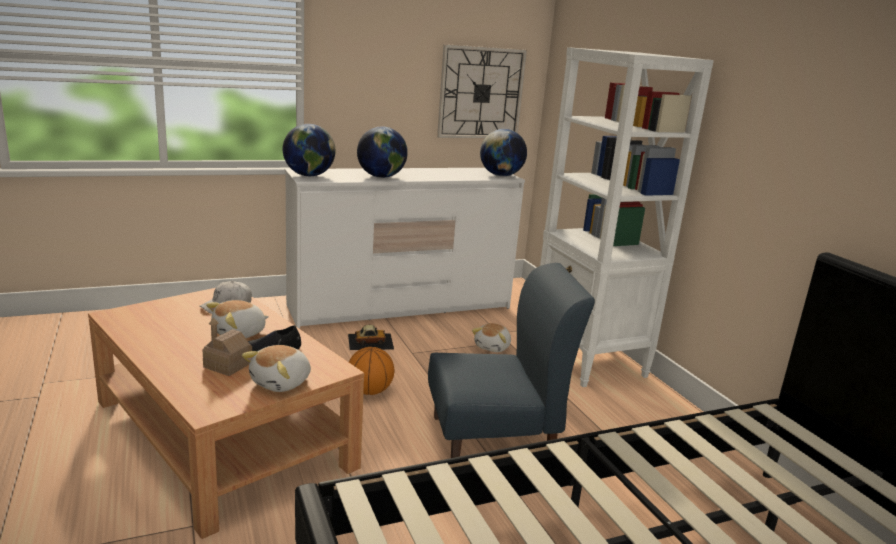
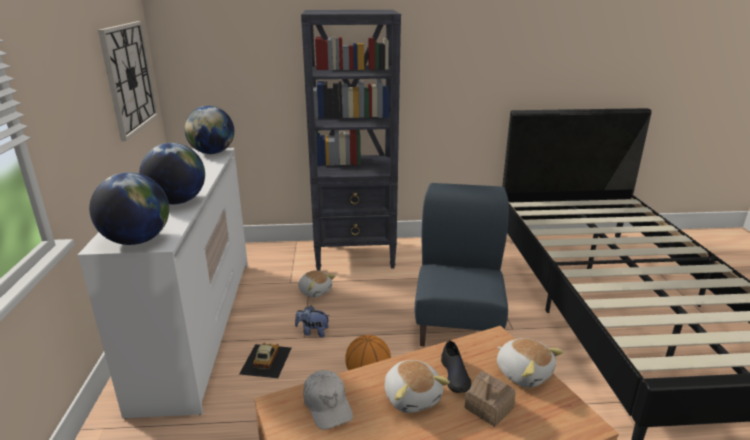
camera: 70 degrees left, 5 degrees up
white bookcase [540,47,714,387] -> black bookcase [301,10,401,271]
none -> plush toy [295,306,330,337]

